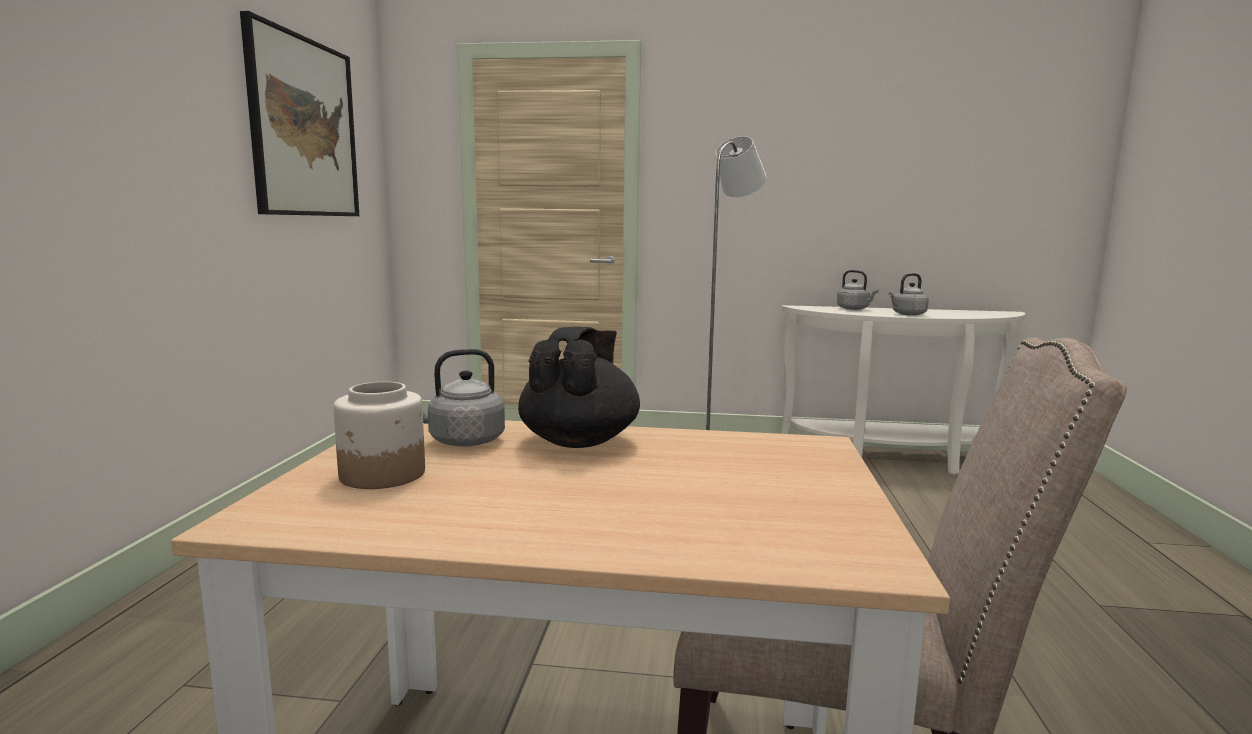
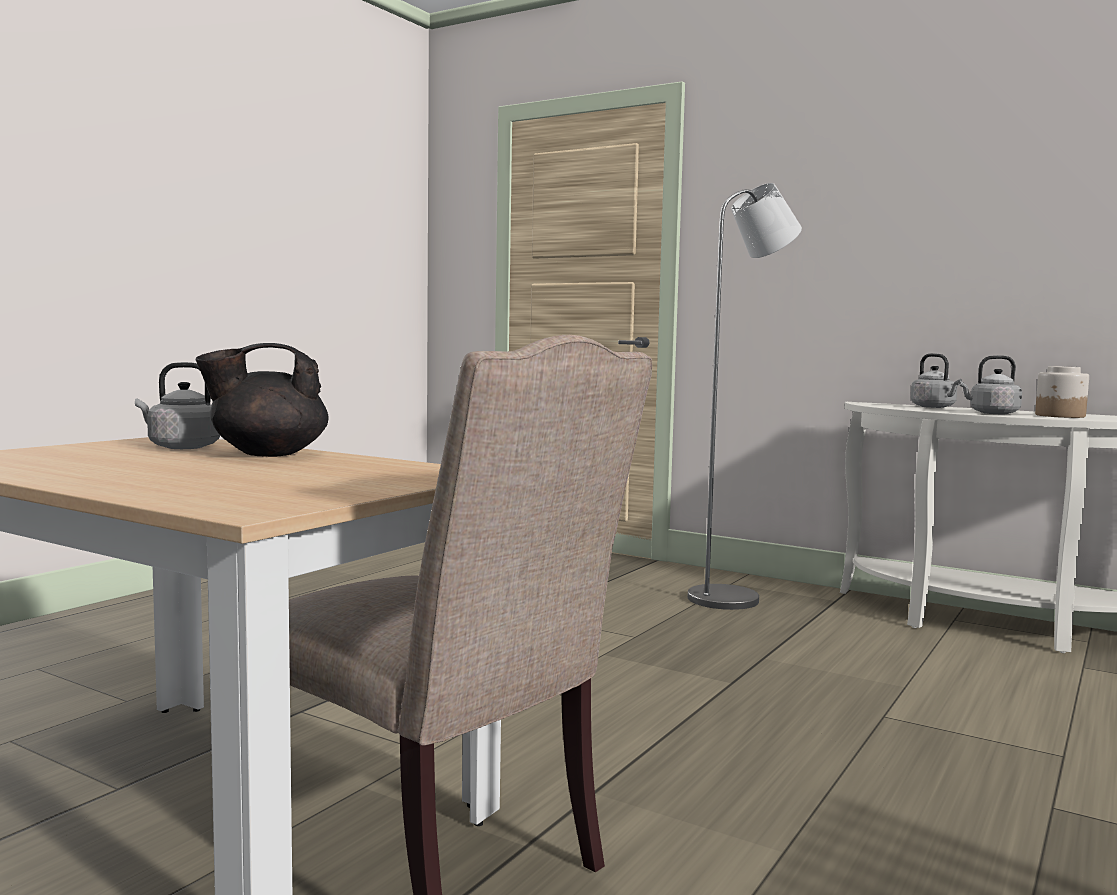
camera: 25 degrees right, 5 degrees down
picture [240,11,359,216] -> none
jar [333,382,425,489] -> jar moved to [1035,366,1089,418]
black teapot [518,327,640,448] -> black teapot turned 150 degrees counterclockwise [196,343,329,457]

